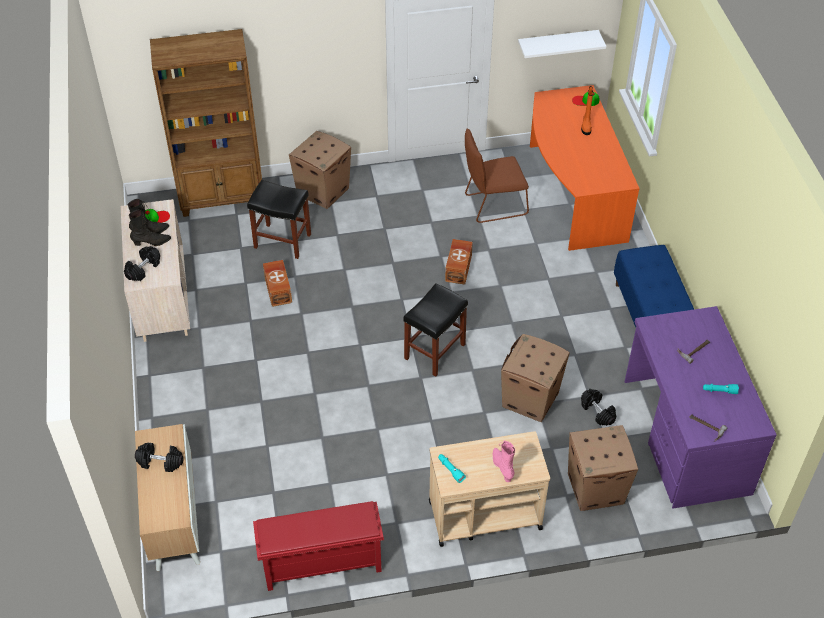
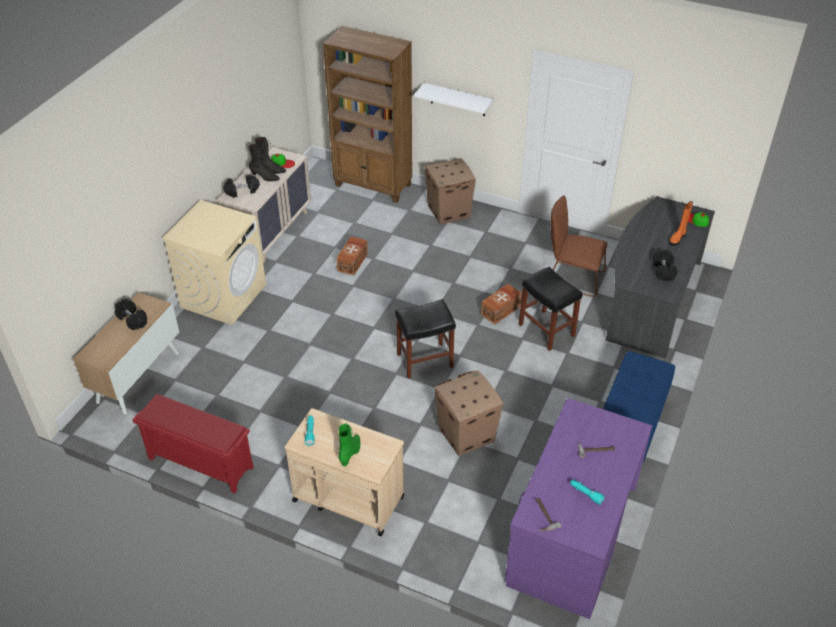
camera: 35 degrees right, 5 degrees down
black stool [247,180,311,259] -> black stool moved to [518,267,582,351]
pink boot [493,441,515,482] -> green boot [338,423,360,466]
white shelf [518,30,606,58] -> white shelf moved to [414,83,493,116]
orange desk [530,85,640,251] -> grey desk [606,196,715,359]
cardboard box [568,425,638,511] -> none
black dumbbell [581,389,616,426] -> black dumbbell moved to [653,249,678,282]
none -> beige washing machine [162,200,266,325]

